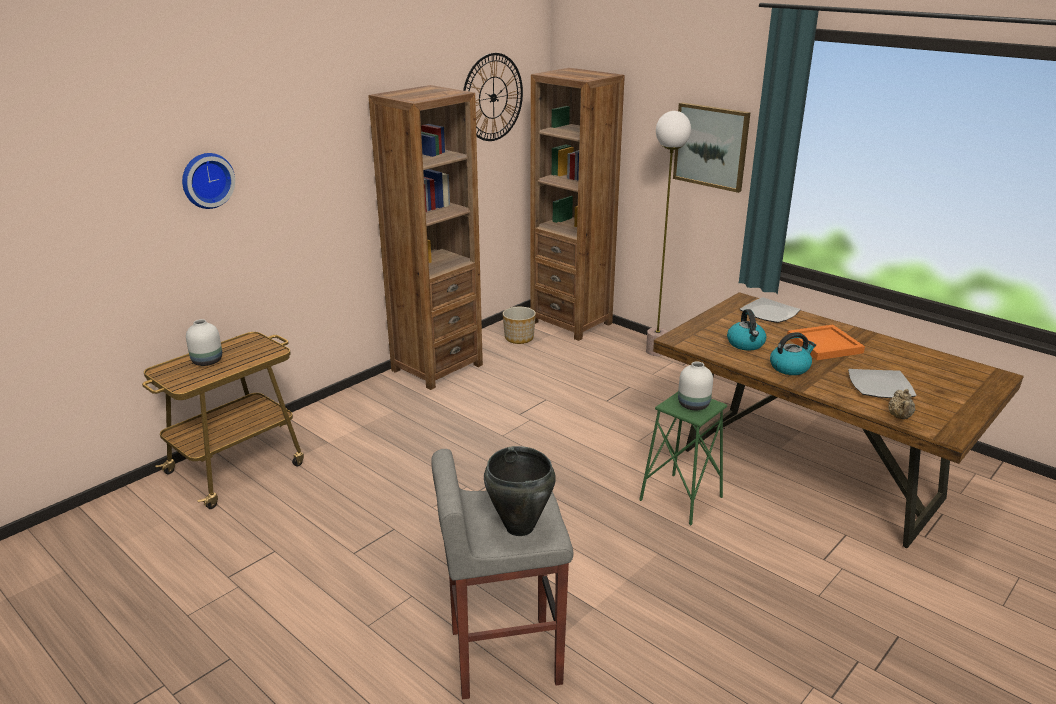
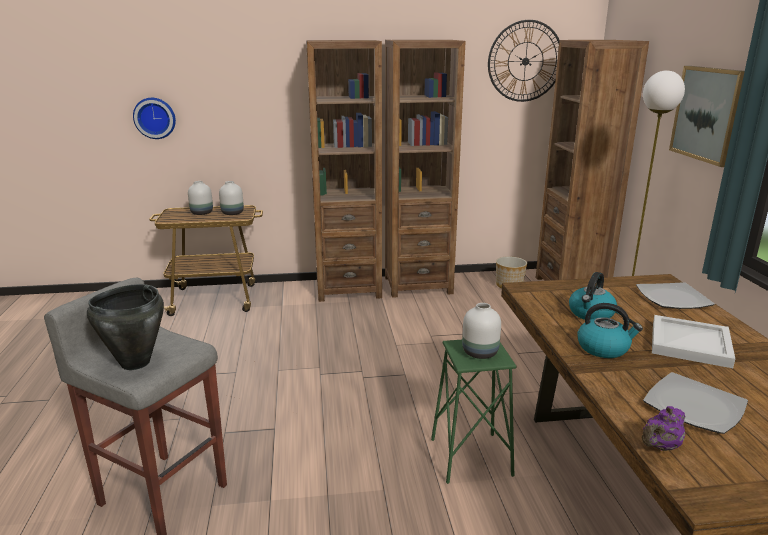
camera: 40 degrees right, 5 degrees down
wall clock [182,153,235,209] -> wall clock moved to [133,98,176,139]
orange tray [787,325,865,360] -> white tray [652,315,735,368]
beige teapot [888,389,915,419] -> purple teapot [642,406,685,451]
none -> white vase [219,181,244,215]
none -> brown bookcase [306,40,382,302]

